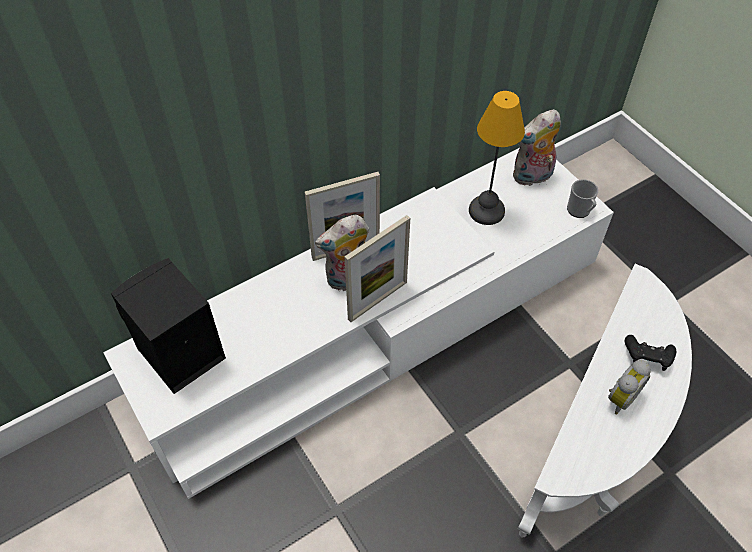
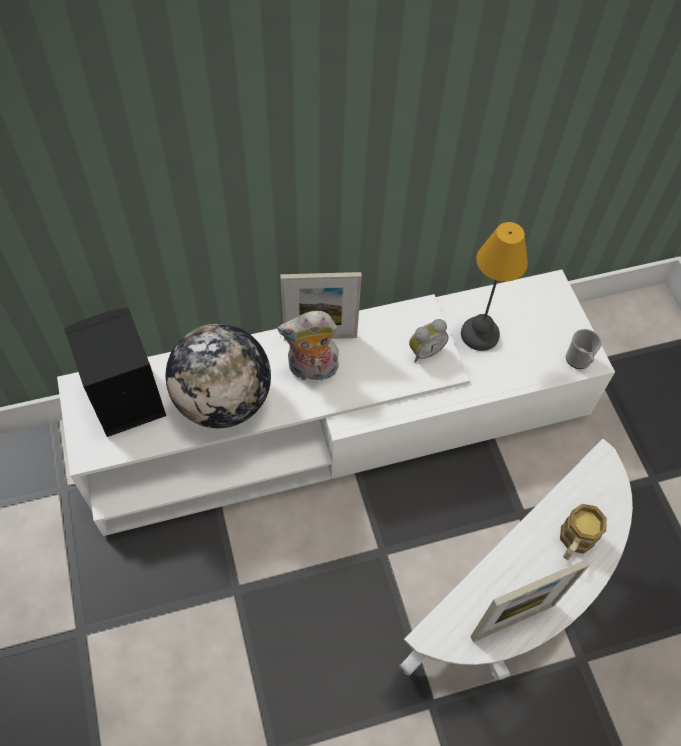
camera: 15 degrees right, 5 degrees up
picture frame [345,215,410,322] -> picture frame moved to [470,559,590,642]
plush toy [513,109,561,186] -> none
alarm clock [608,360,651,415] -> alarm clock moved to [409,319,449,362]
black game controller [625,335,676,371] -> mug [560,504,607,560]
none -> globe [166,324,271,428]

